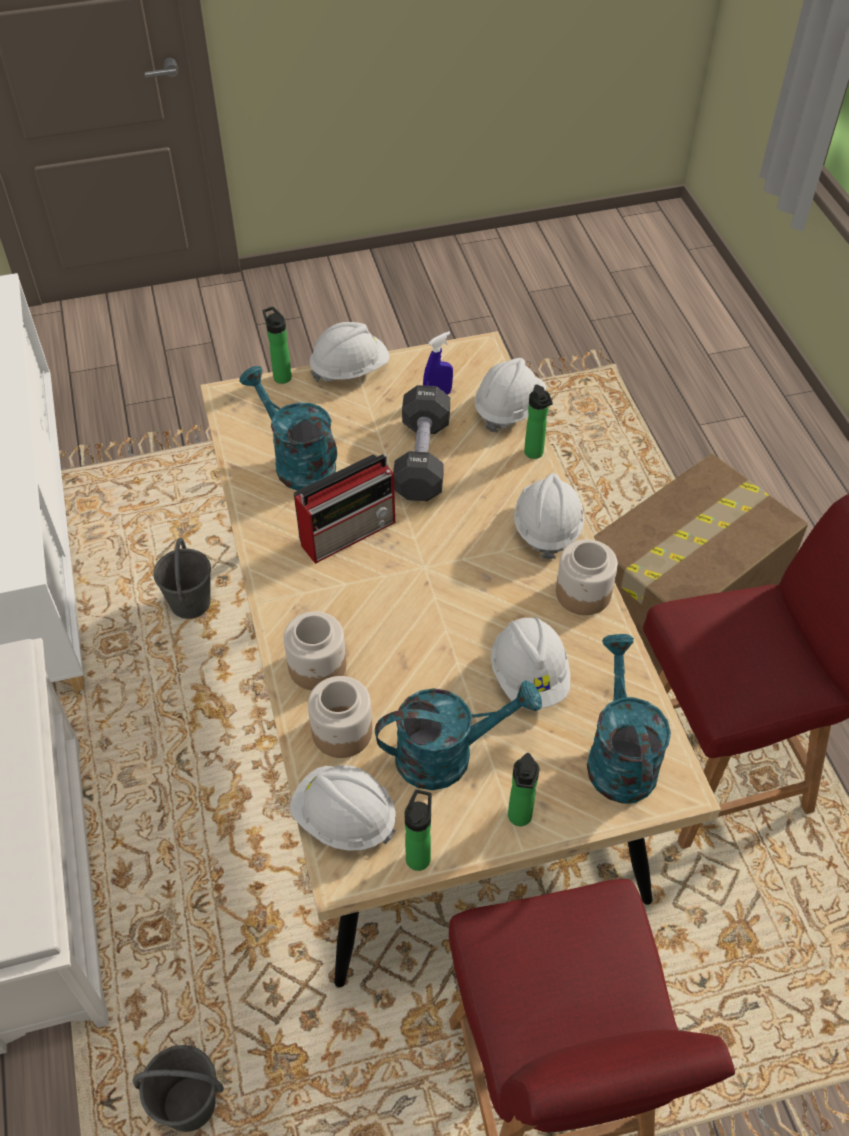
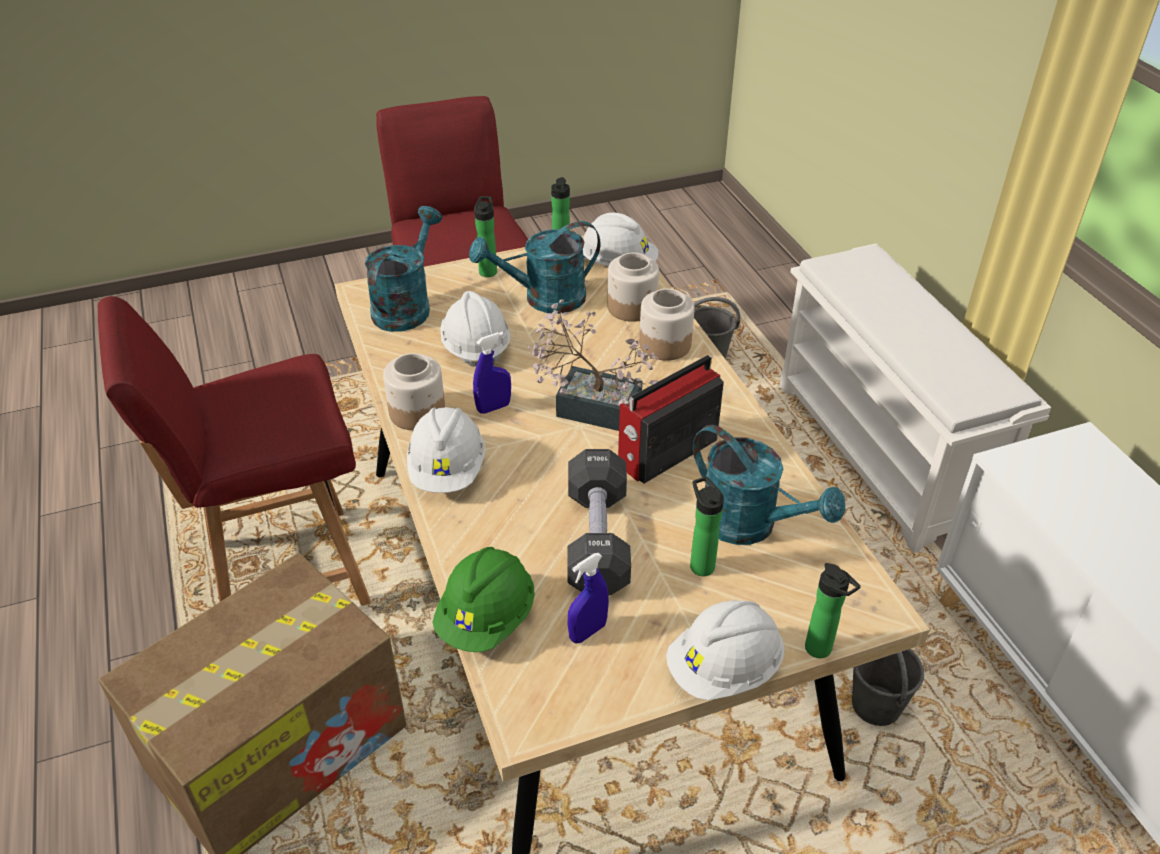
camera: 175 degrees right, 10 degrees down
white hard hat [475,358,546,433] -> green hard hat [432,547,535,652]
bottle [524,384,553,459] -> bottle moved to [690,477,724,576]
turquoise watering can [587,634,671,804] -> turquoise watering can turned 150 degrees counterclockwise [365,206,442,332]
none -> blue spray bottle [473,332,511,414]
none -> potted plant [528,299,659,431]

